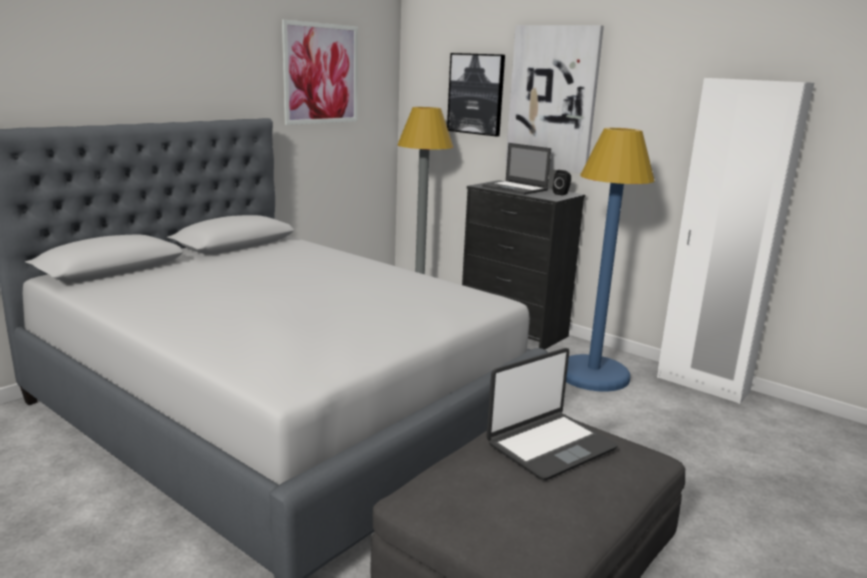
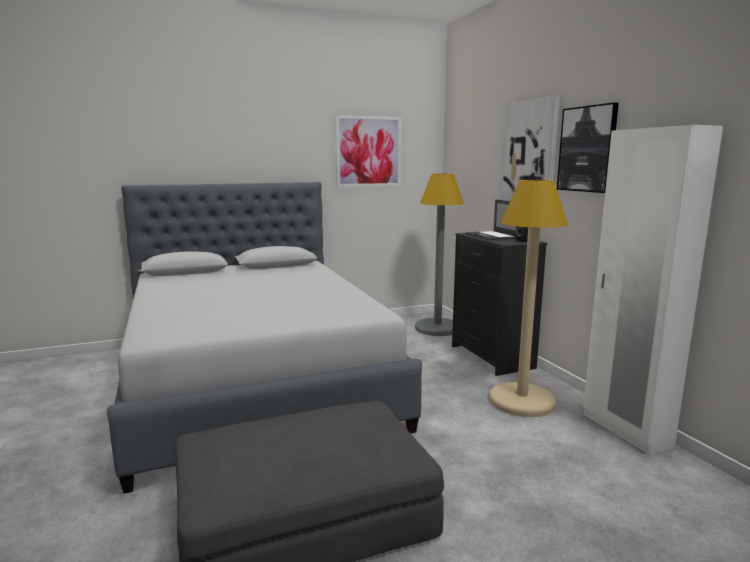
camera: 30 degrees right, 5 degrees down
picture [447,53,505,137] -> picture moved to [557,102,619,193]
laptop [486,348,618,480] -> none
blue floor lamp [566,128,655,392] -> beige floor lamp [489,180,568,417]

